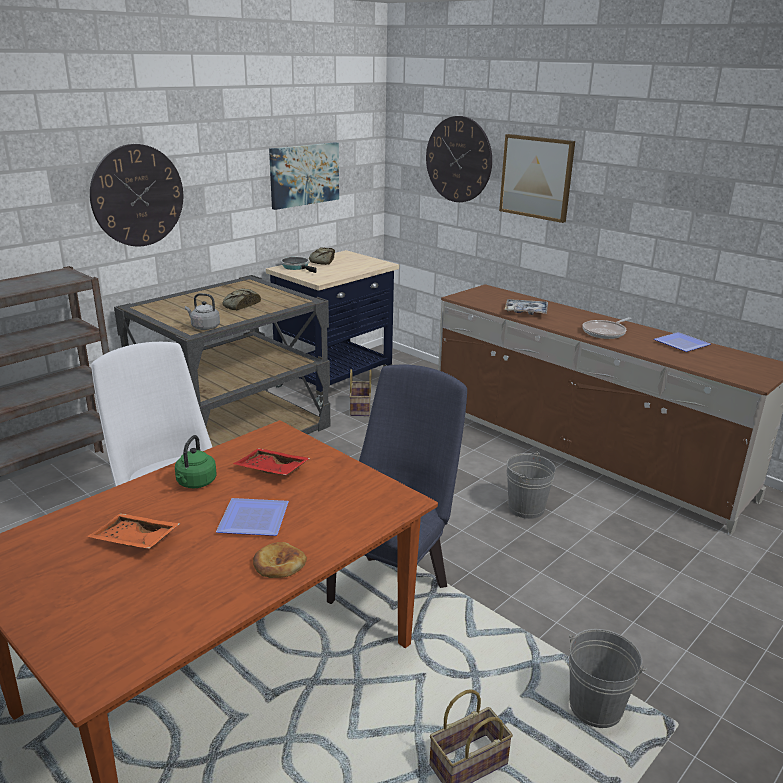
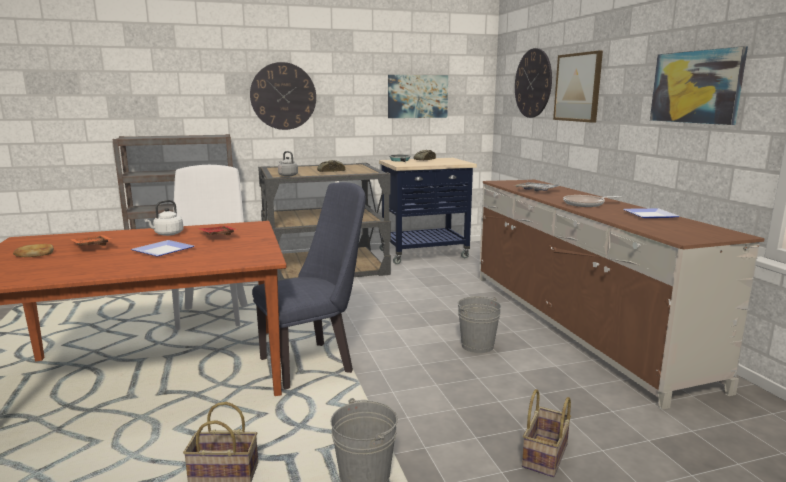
camera: 30 degrees right, 10 degrees down
green kettle [175,435,217,488] -> white kettle [145,200,183,236]
bread [253,542,307,578] -> bread moved to [13,244,54,257]
basket [349,369,371,416] -> basket moved to [522,389,571,477]
none -> picture [650,46,748,125]

